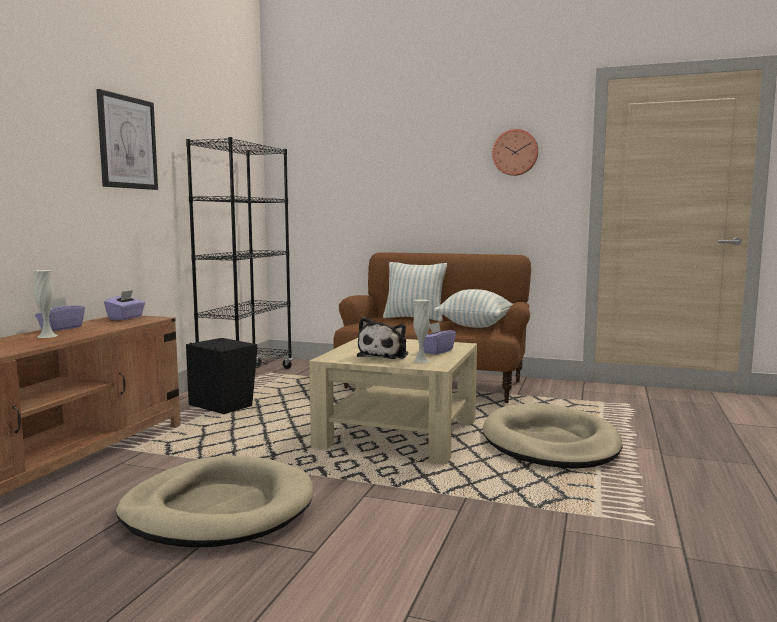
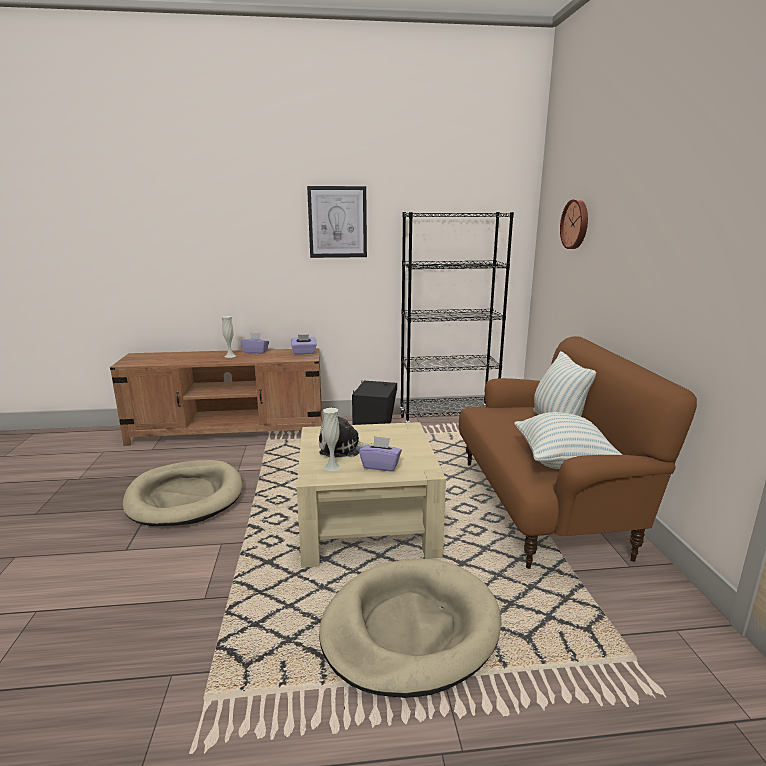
camera: 65 degrees right, 10 degrees up
wall clock [492,129,538,176] -> wall clock moved to [560,199,588,249]

